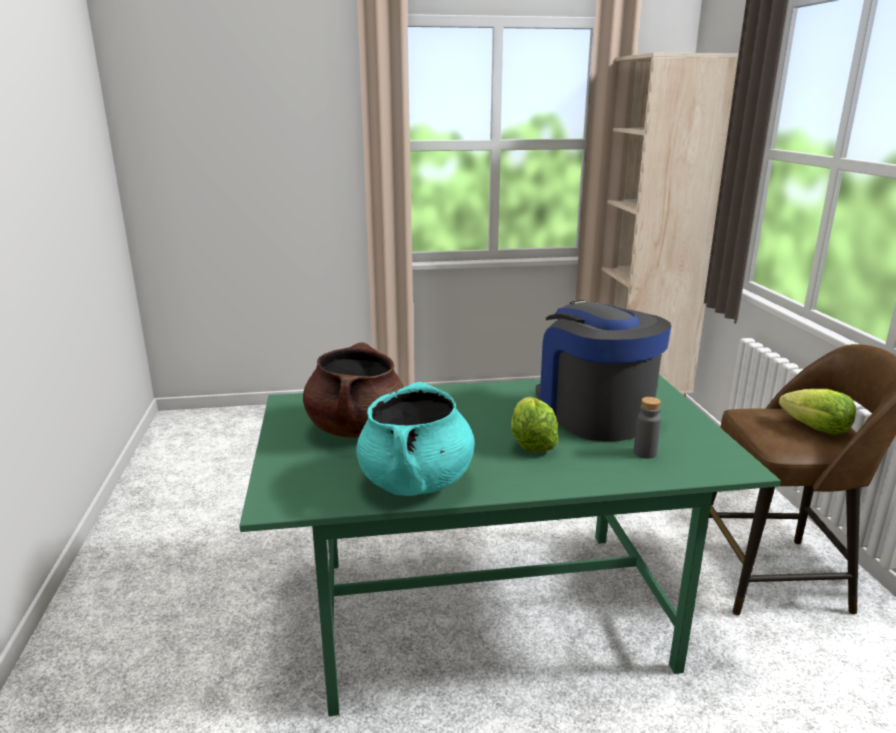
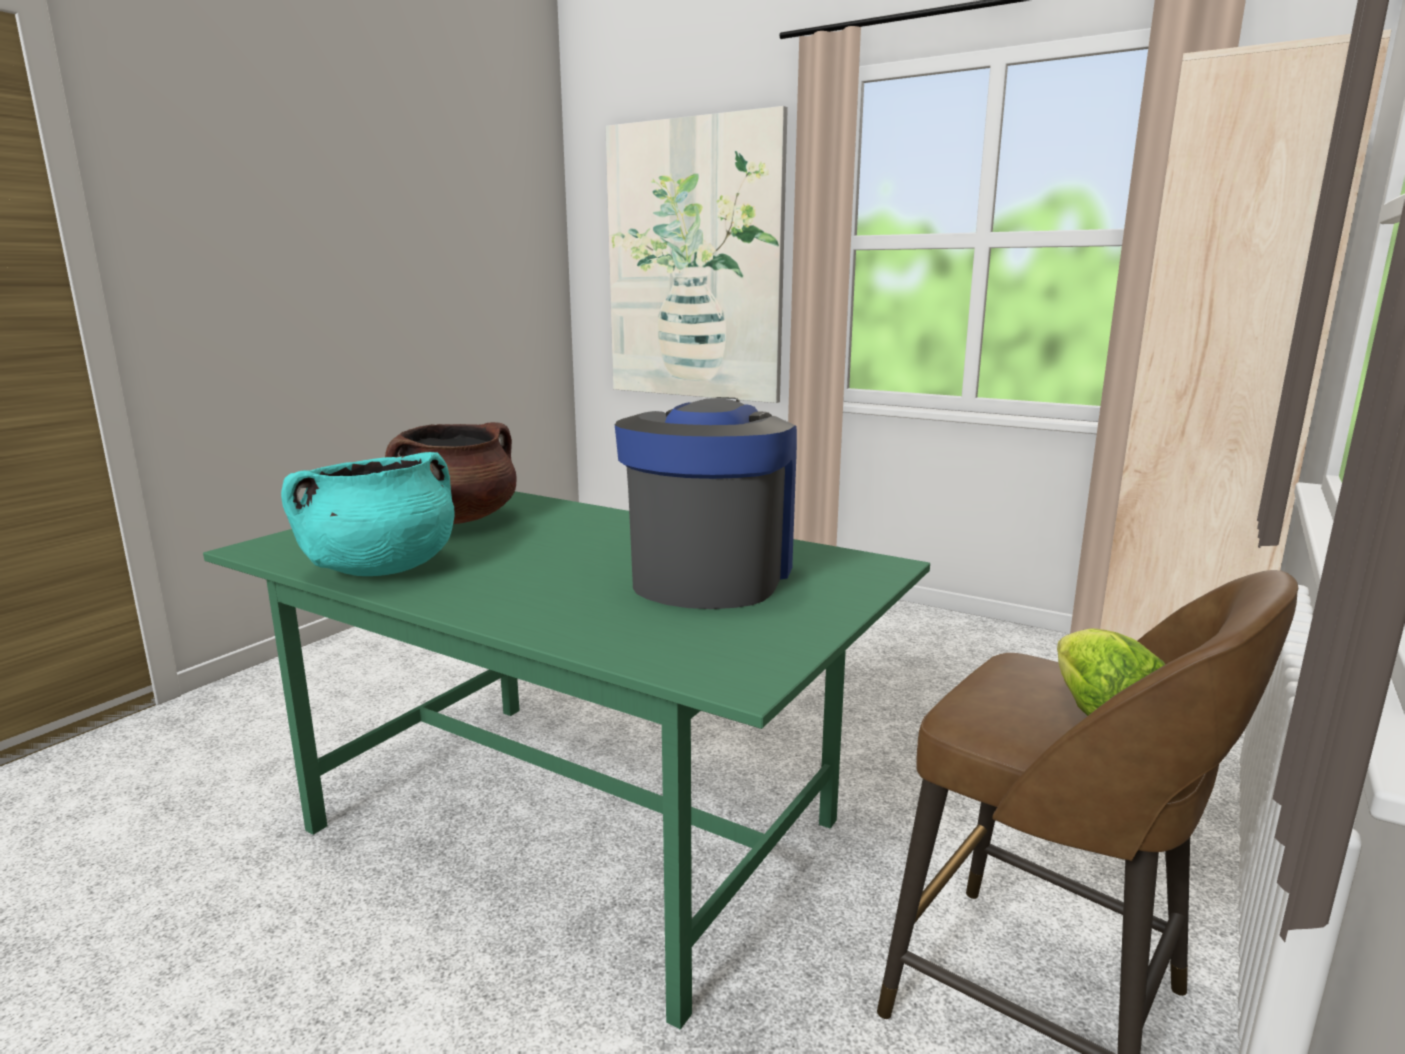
camera: 40 degrees right, 5 degrees down
lettuce [511,396,558,453] -> none
grey bottle [634,397,661,459] -> none
none -> picture [605,106,788,403]

